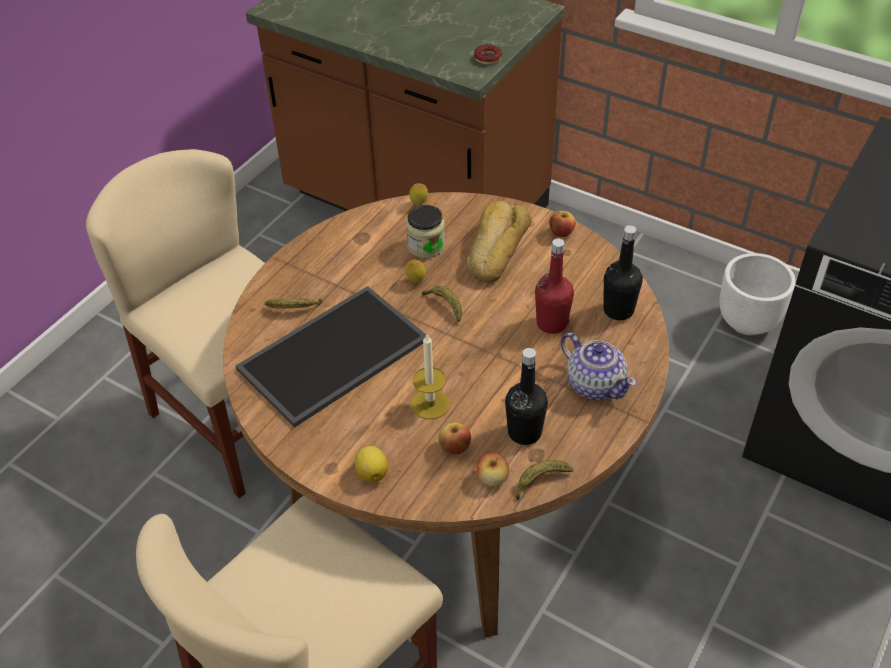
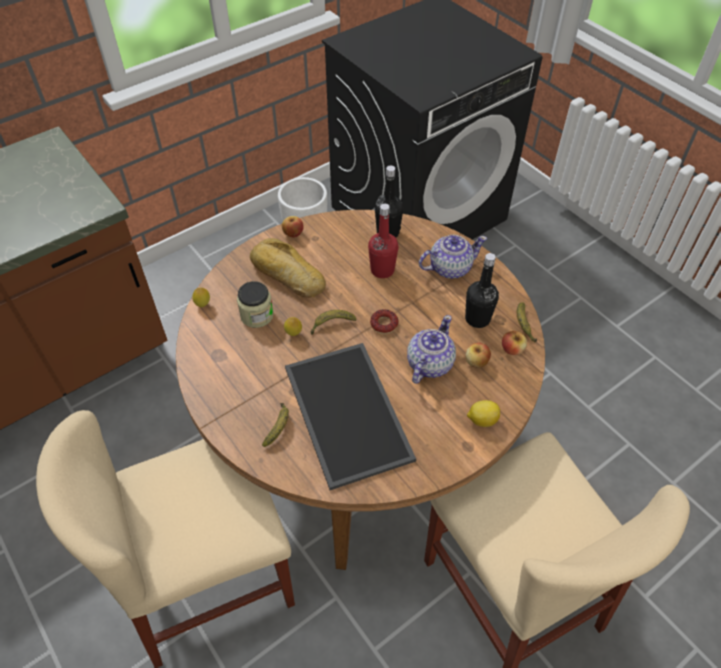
camera: 70 degrees left, 5 degrees up
candle [411,334,450,419] -> teapot [407,315,456,384]
donut [474,44,502,65] -> donut moved to [370,309,399,334]

